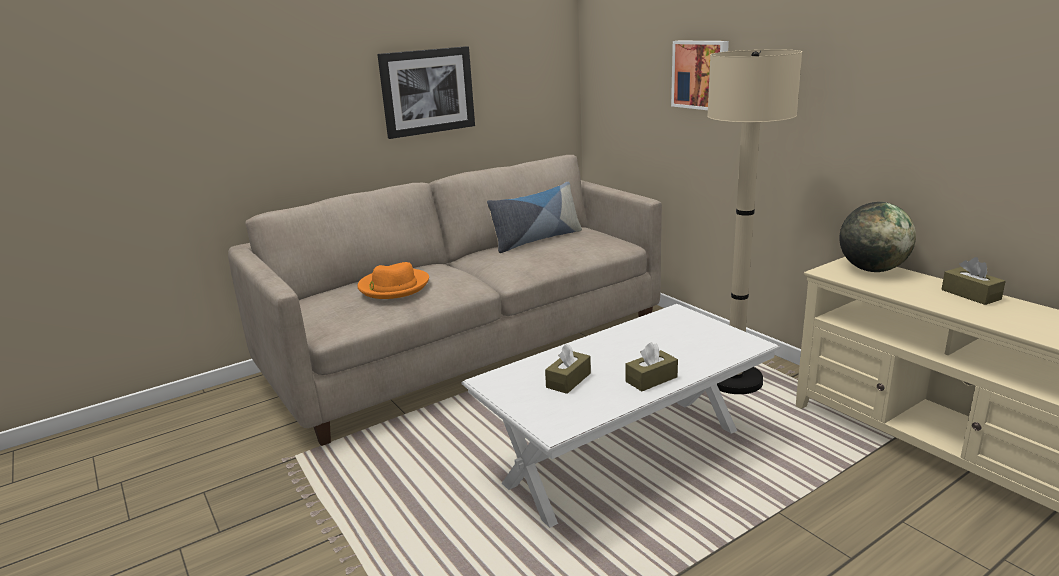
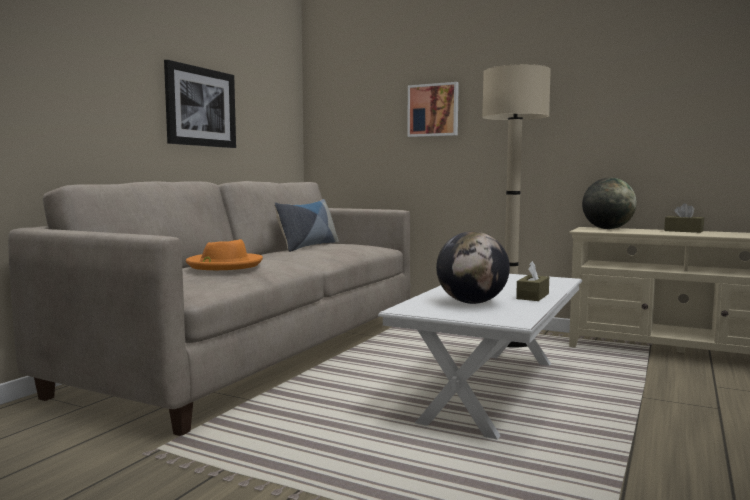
camera: 30 degrees left, 15 degrees down
brown tissue box [545,344,591,394] -> globe [436,231,510,304]

